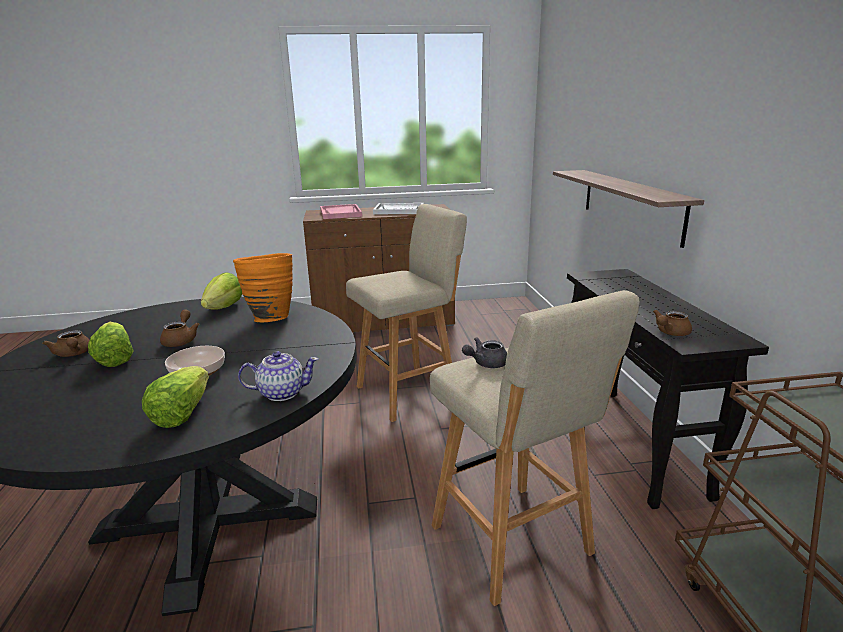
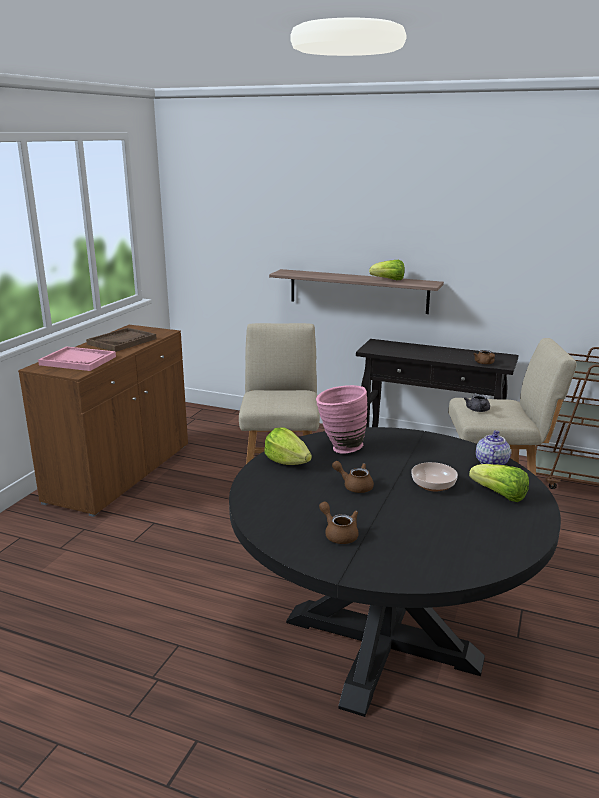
camera: 60 degrees left, 0 degrees up
brown teapot [42,330,89,357] -> brown teapot turned 120 degrees counterclockwise [319,501,359,544]
lettuce [88,322,134,367] -> lettuce moved to [369,260,405,280]
orange vase [233,253,293,322] -> pink vase [316,385,368,454]
white tray [373,203,424,214] -> brown tray [86,328,157,352]

